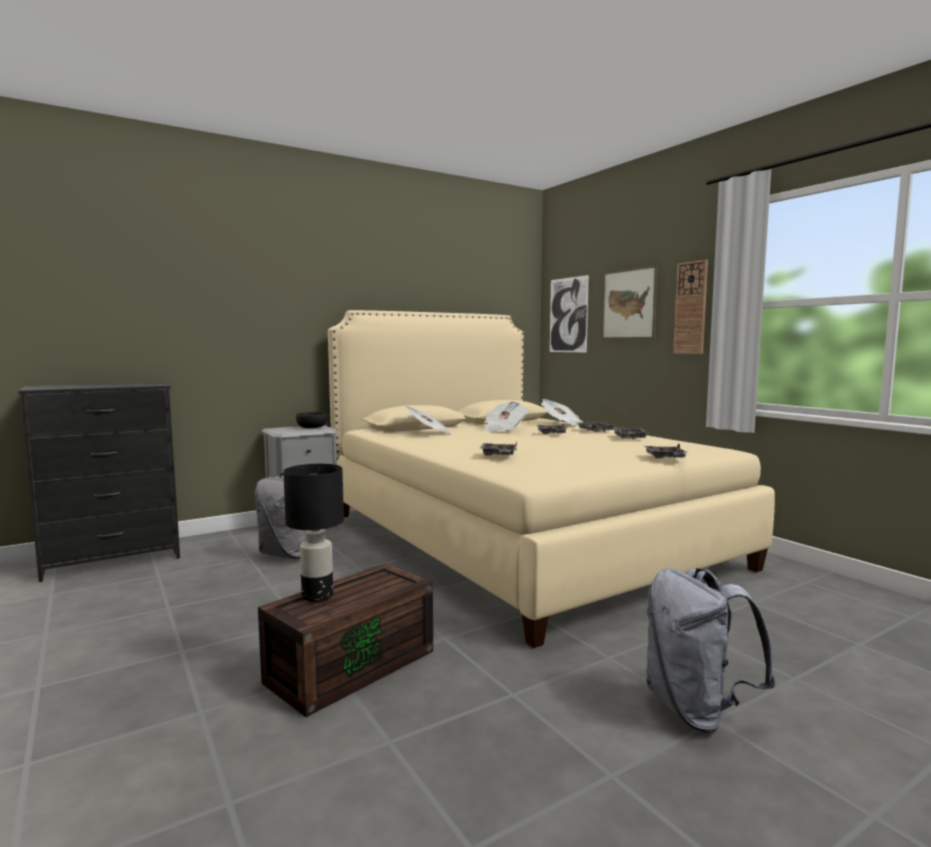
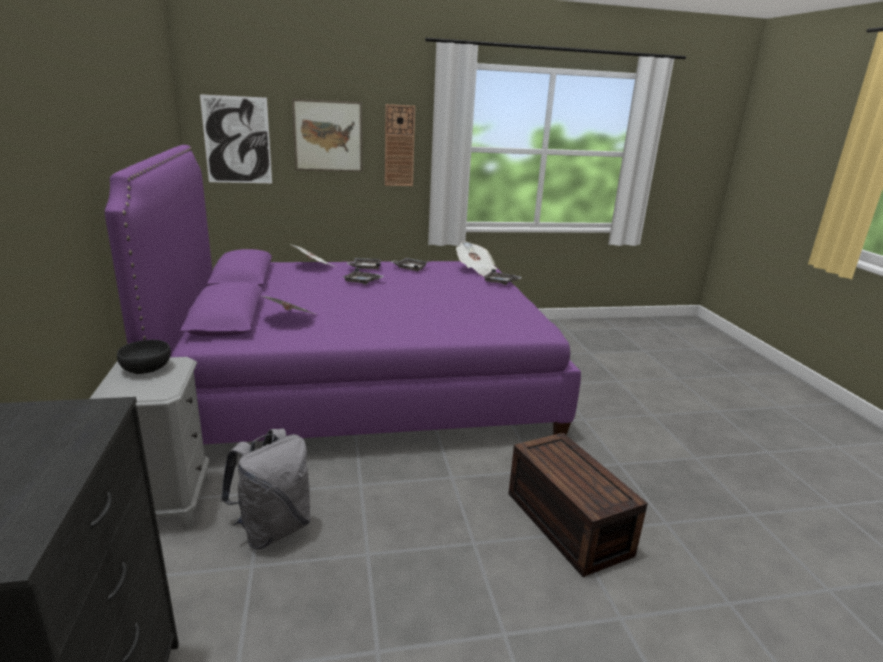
camera: 70 degrees left, 15 degrees up
black table lamp [283,464,344,602] -> none
beige bed [328,310,775,648] -> purple bed [105,145,581,444]
grey tray [480,442,517,456] -> none
newspaper [484,402,529,432] -> newspaper moved to [456,241,497,276]
grey backpack [646,568,776,733] -> none

